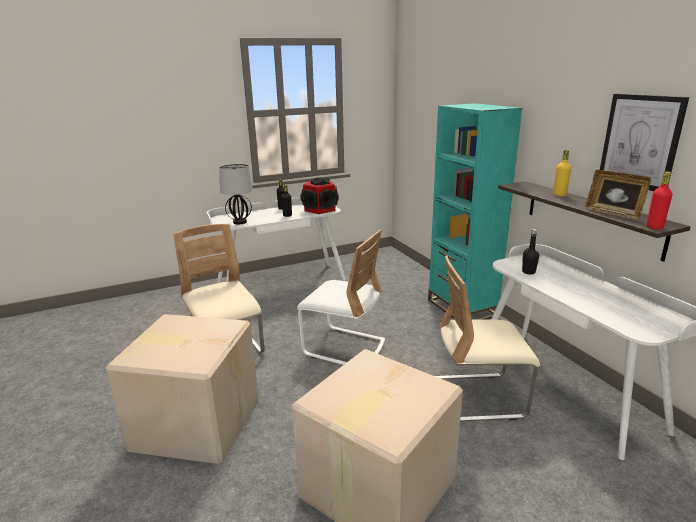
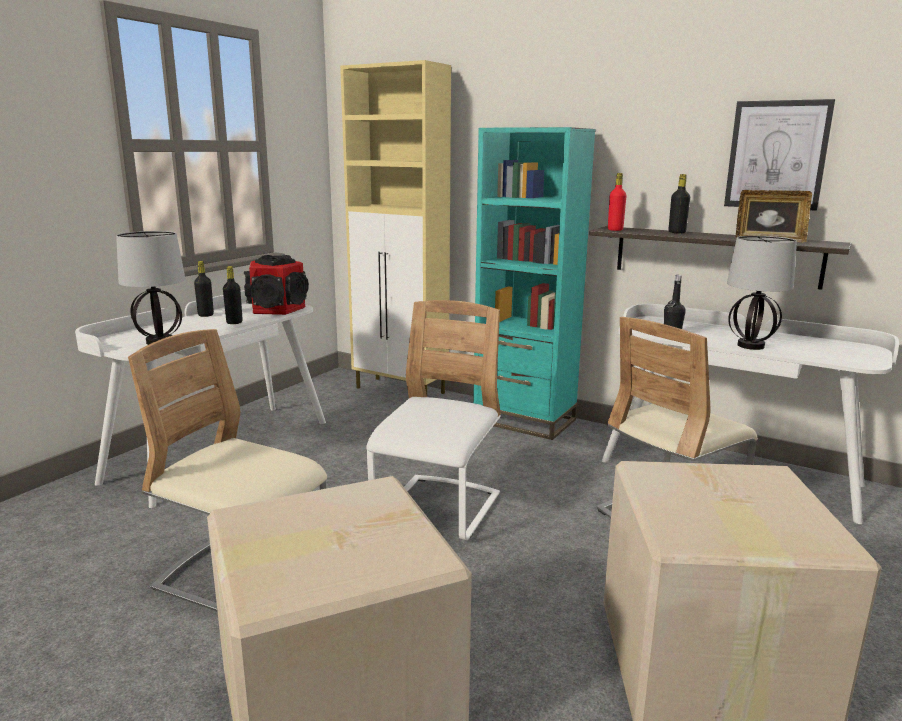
camera: 35 degrees left, 5 degrees down
white chair [297,230,385,365] -> white chair turned 60 degrees counterclockwise [366,300,501,540]
yellow bottle [553,150,571,196] -> black bottle [669,174,690,233]
red bottle [647,172,672,229] -> red bottle moved to [608,173,627,231]
none -> beige cabinet [340,60,451,394]
none -> table lamp [727,236,797,350]

